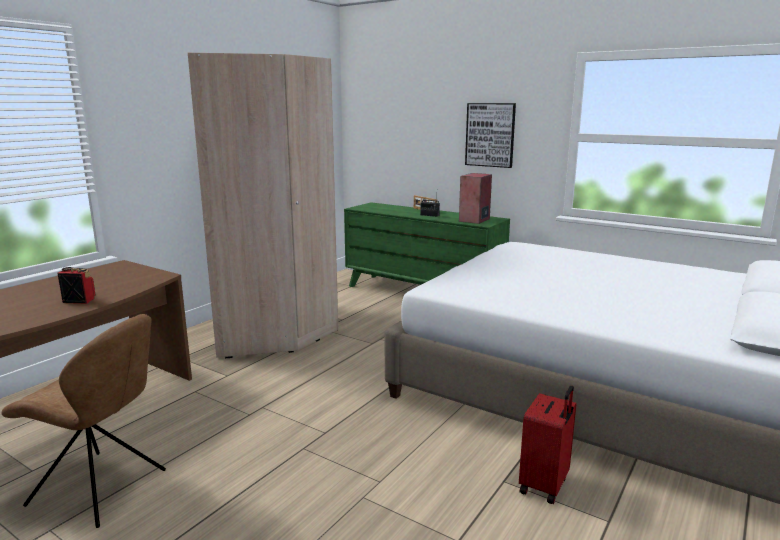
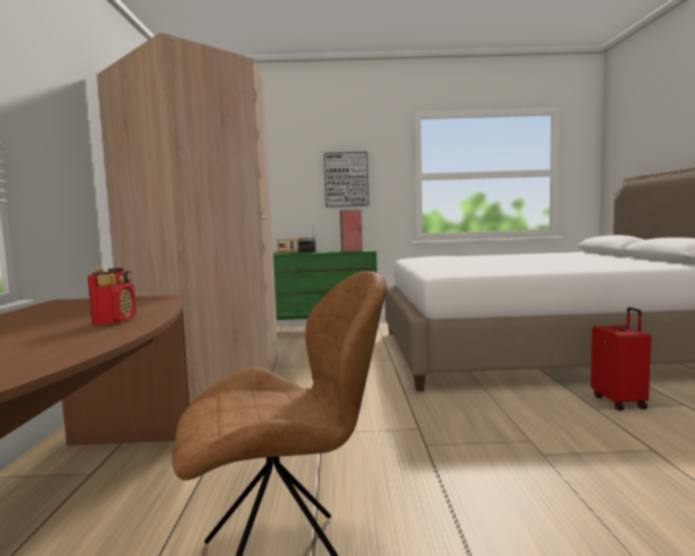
camera: 35 degrees left, 10 degrees down
radio [57,267,95,304] -> radio turned 120 degrees clockwise [88,267,137,325]

